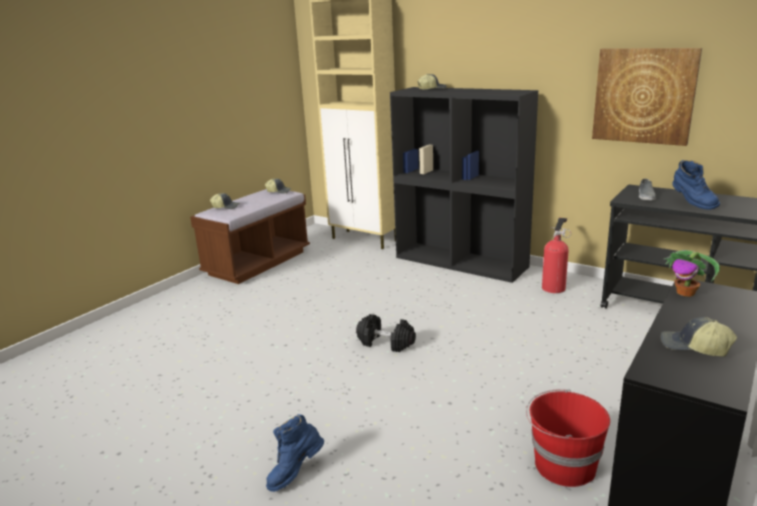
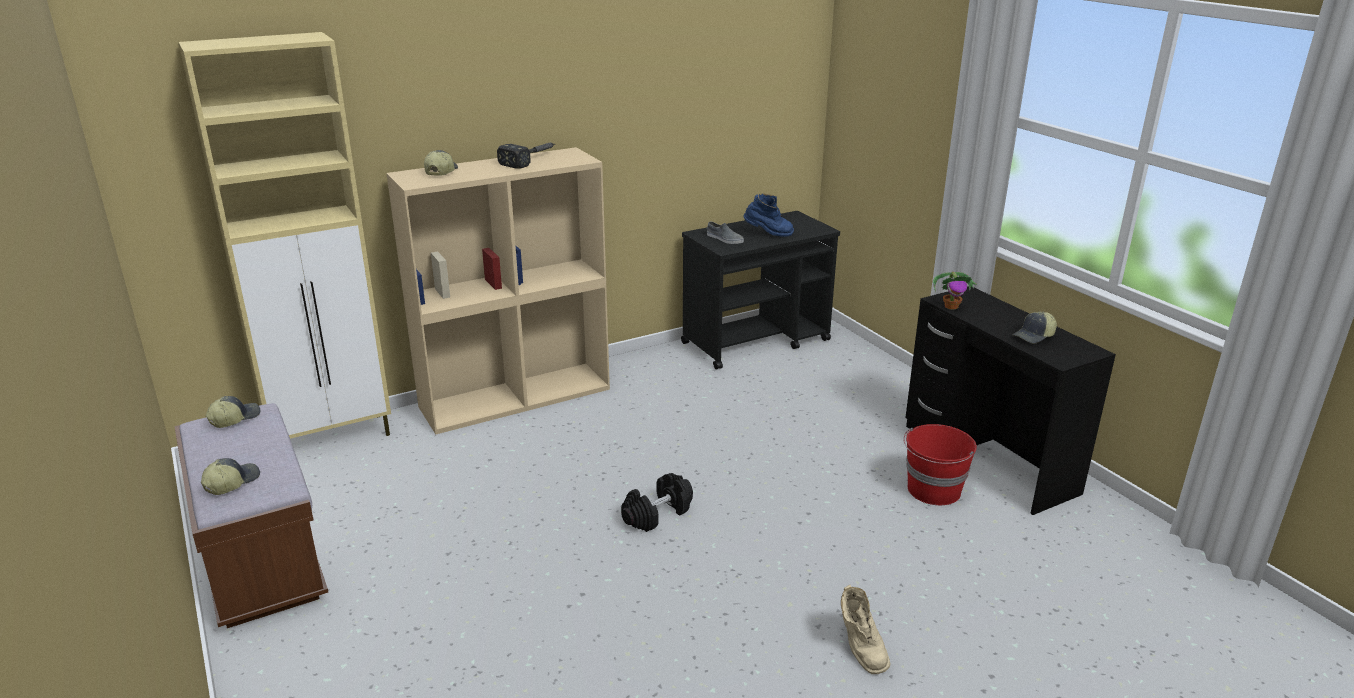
camera: 65 degrees left, 5 degrees up
blue boot [266,414,324,492] -> beige boot [841,585,891,674]
black bookcase [390,87,538,283] -> beige bookcase [386,147,610,434]
fire extinguisher [542,218,571,293] -> none
picture [592,48,702,146] -> none
none -> hammer [497,142,555,169]

